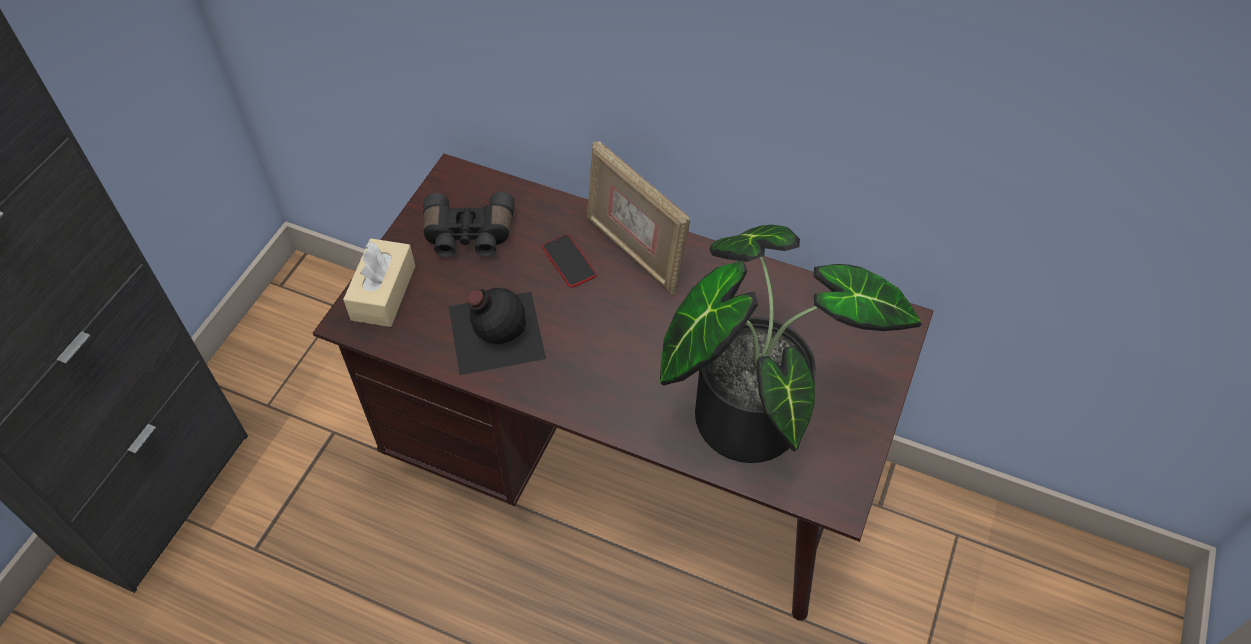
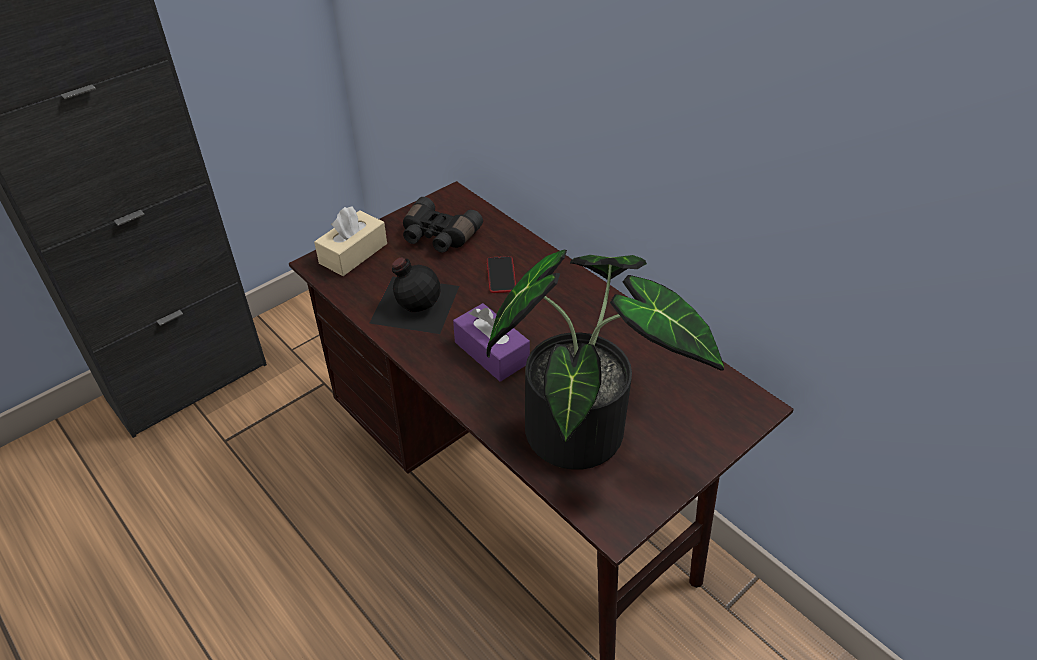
camera: 25 degrees right, 10 degrees down
picture frame [587,141,690,295] -> none
none -> purple tissue box [453,303,530,382]

